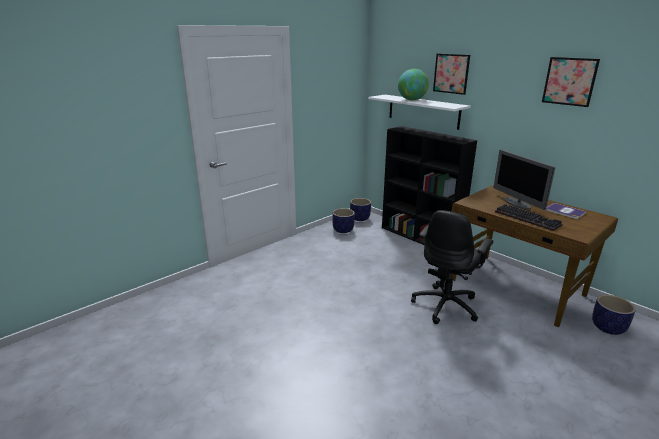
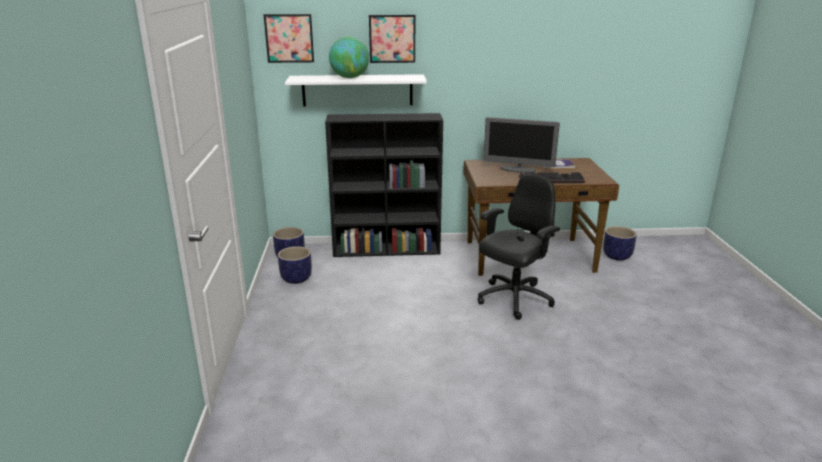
camera: 50 degrees left, 0 degrees up
black office chair [411,210,493,324] -> black office chair turned 120 degrees counterclockwise [478,174,560,320]
picture [542,57,600,107] -> picture moved to [264,14,314,63]

